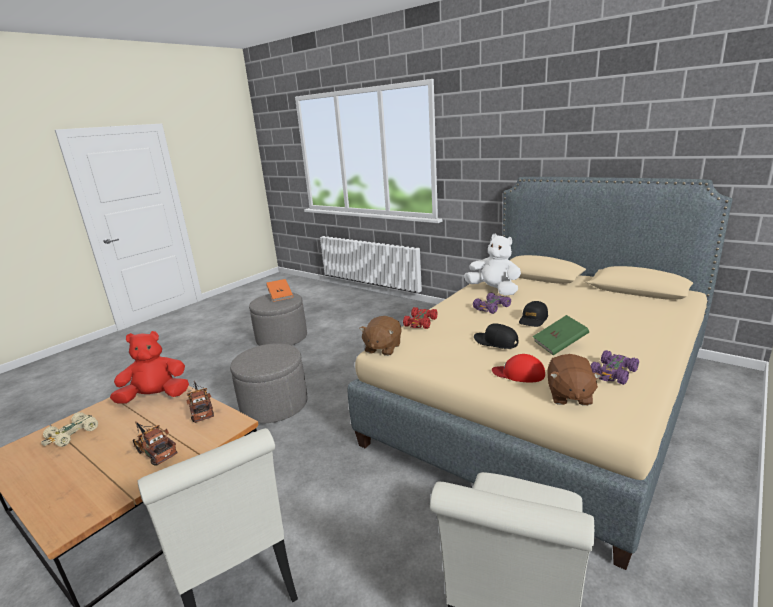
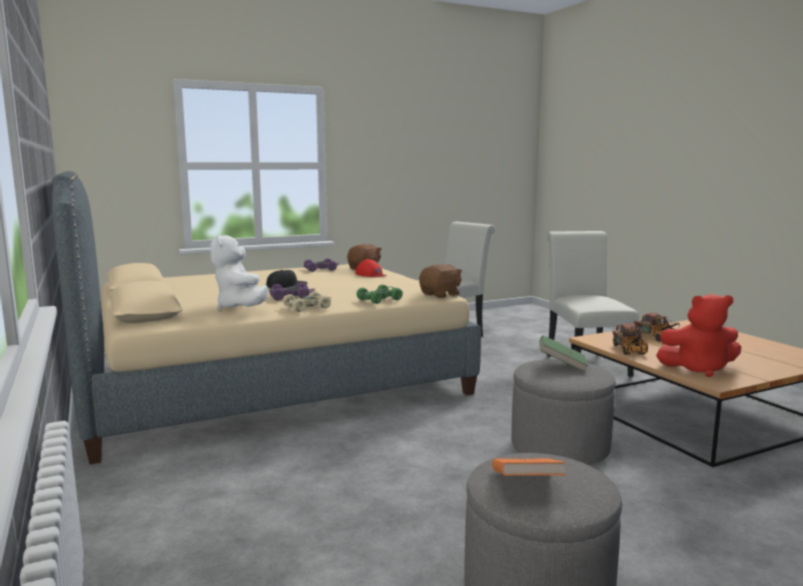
camera: 155 degrees left, 10 degrees down
beige toy car [41,412,98,447] -> beige toy car moved to [283,291,332,312]
red toy car [403,307,438,329] -> green toy car [356,284,403,304]
black cap [474,323,519,349] -> none
green book [533,315,589,355] -> green book moved to [539,335,588,372]

